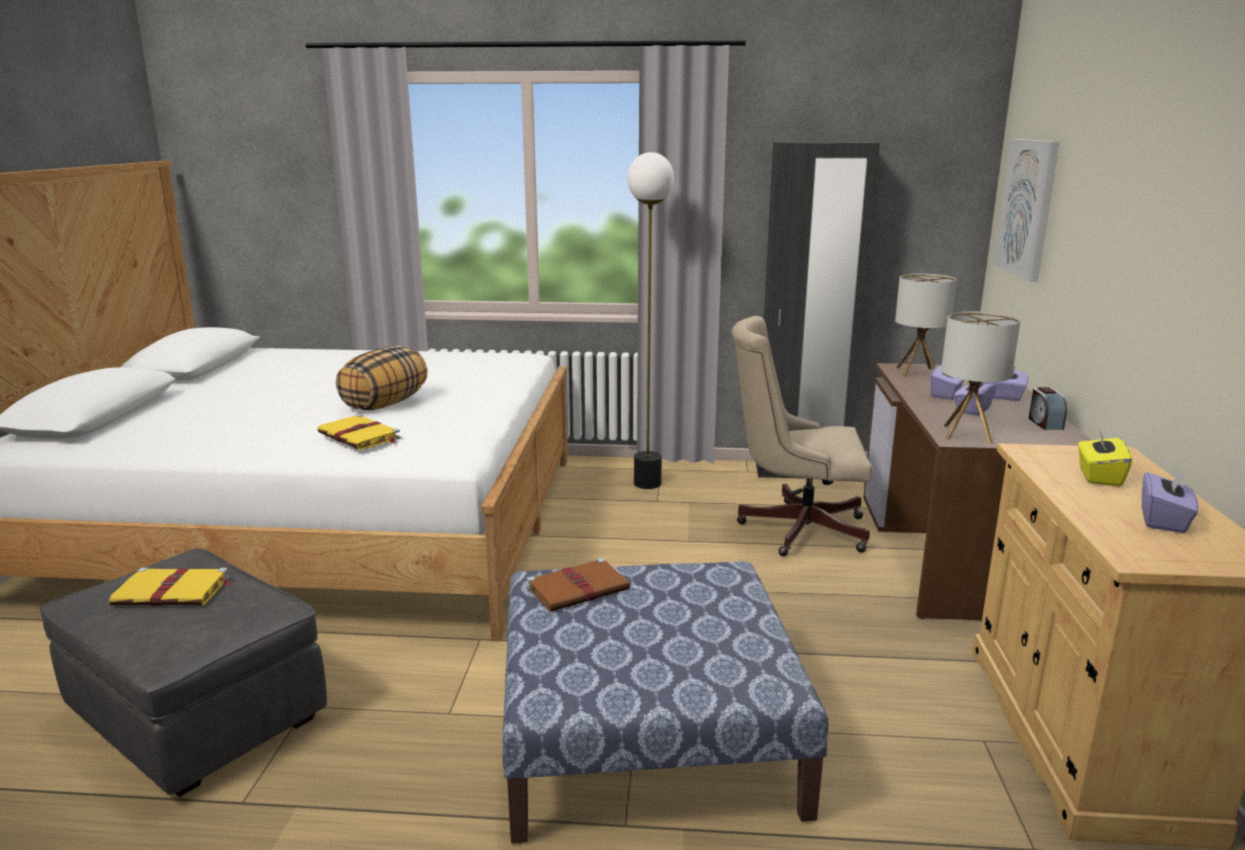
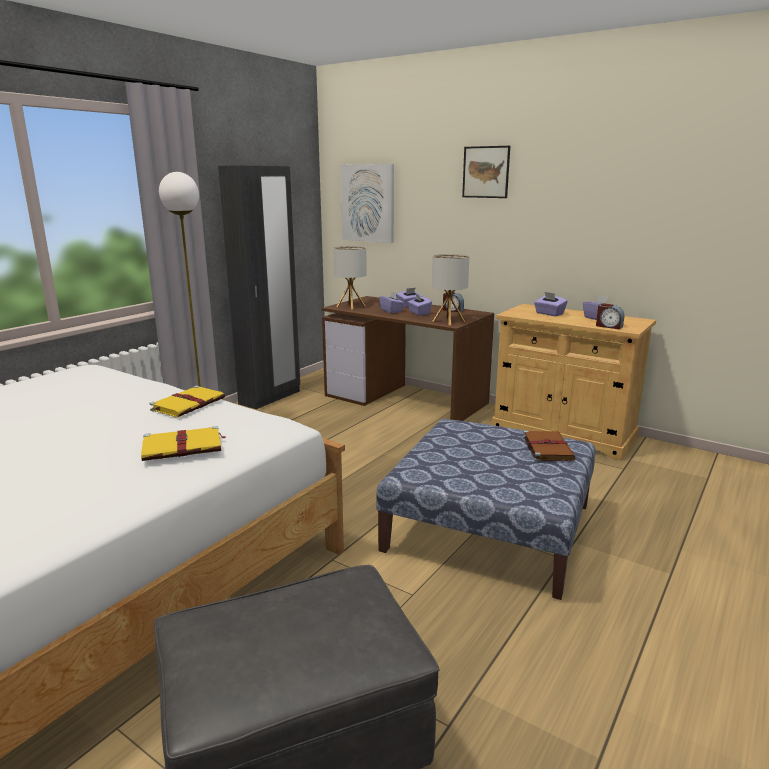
camera: 60 degrees left, 0 degrees up
yellow book [109,567,234,606] -> yellow book moved to [149,386,225,417]
pillow [336,346,427,410] -> none
brown book [526,558,630,612] -> brown book moved to [523,431,575,461]
beige office chair [732,316,872,556] -> none
yellow tissue box [1078,428,1132,487] -> purple tissue box [534,292,568,316]
none -> picture [462,146,510,198]
none -> alarm clock [596,303,624,329]

